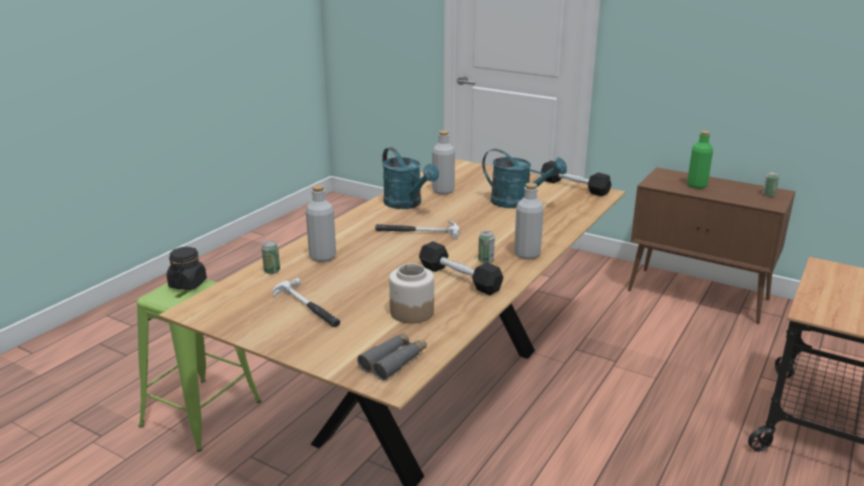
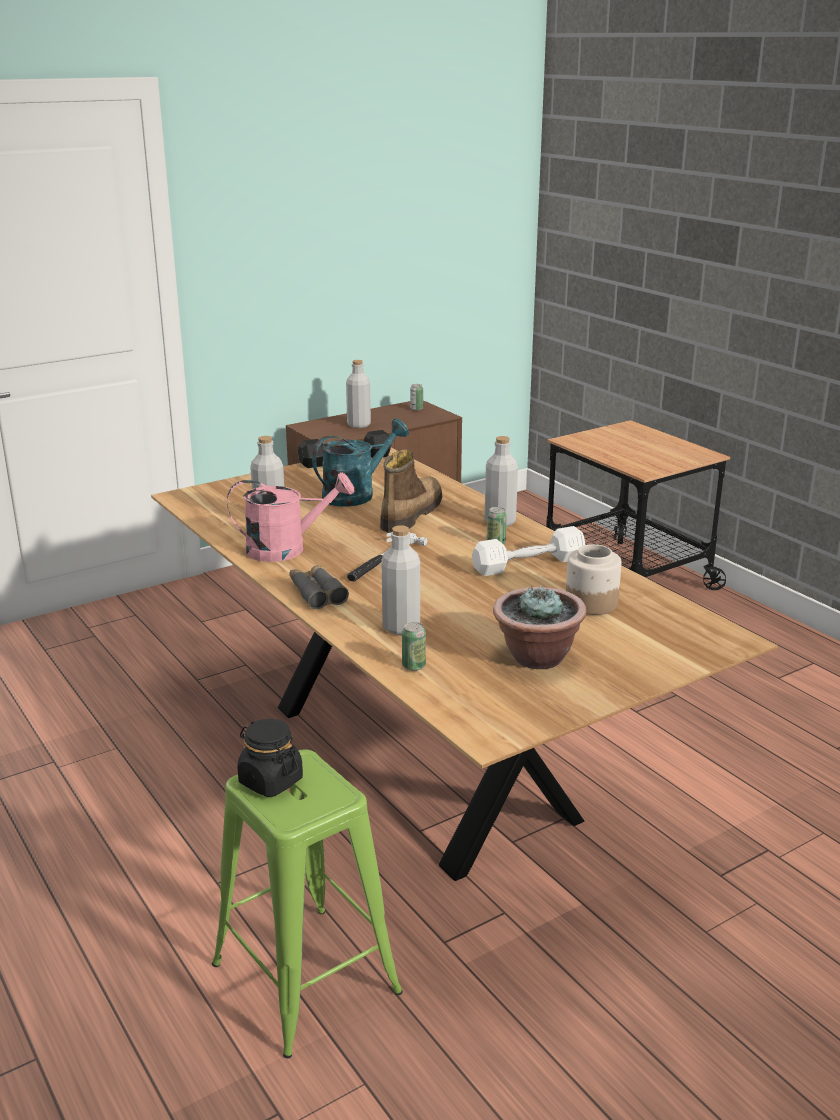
camera: 65 degrees left, 0 degrees up
hammer [273,278,340,327] -> potted plant [493,585,587,669]
grey binoculars [357,332,427,380] -> grey binoculars moved to [289,565,349,609]
turquoise watering can [382,147,439,209] -> pink watering can [227,472,354,562]
black dumbbell [419,241,503,295] -> white dumbbell [472,526,586,576]
green bottle [687,131,713,189] -> grey bottle [346,360,371,428]
none -> boot [380,449,442,533]

